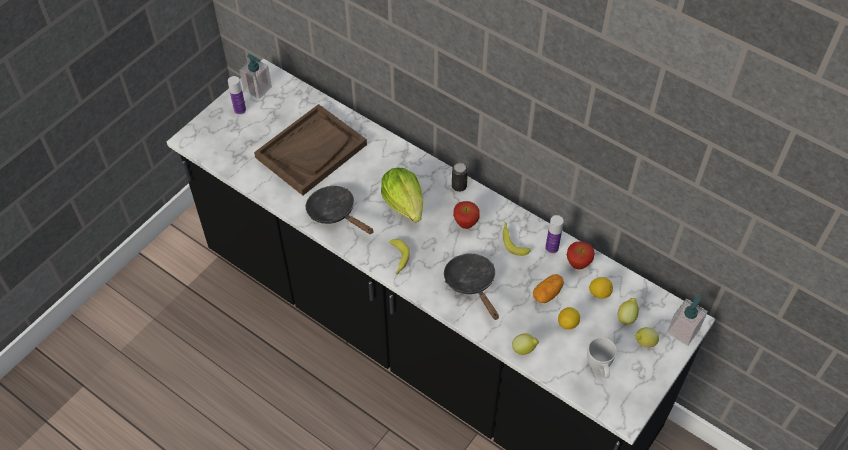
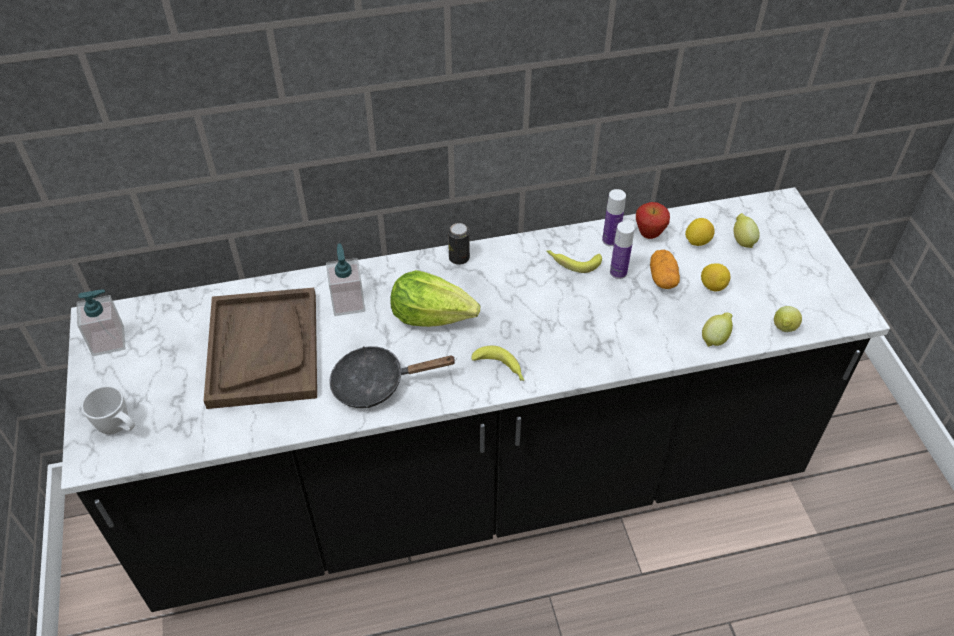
camera: 50 degrees left, 5 degrees down
bottle [228,76,246,115] -> bottle moved to [610,221,635,279]
black frying pan [444,254,499,320] -> none
apple [453,201,480,229] -> none
white mug [587,337,617,378] -> white mug moved to [82,386,135,434]
lemon [635,327,659,348] -> lemon moved to [774,306,802,332]
soap dispenser [667,295,708,346] -> soap dispenser moved to [326,243,365,316]

